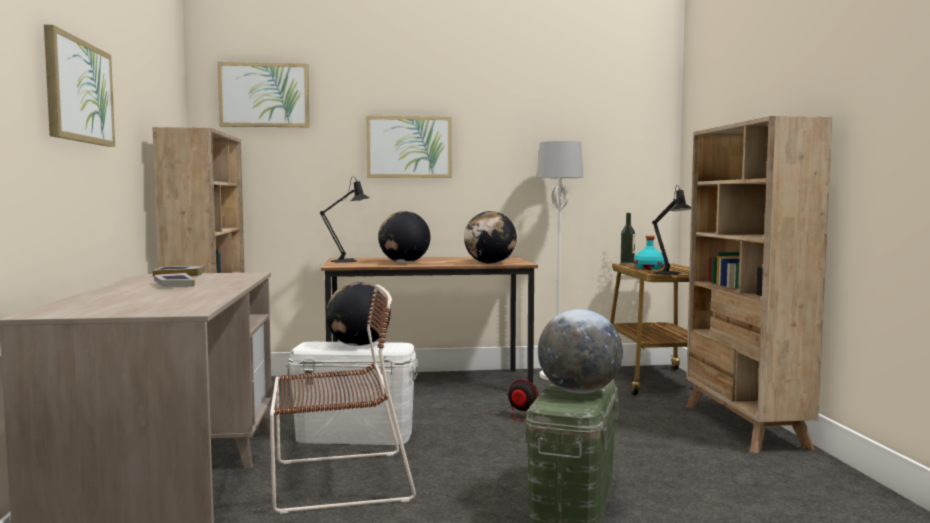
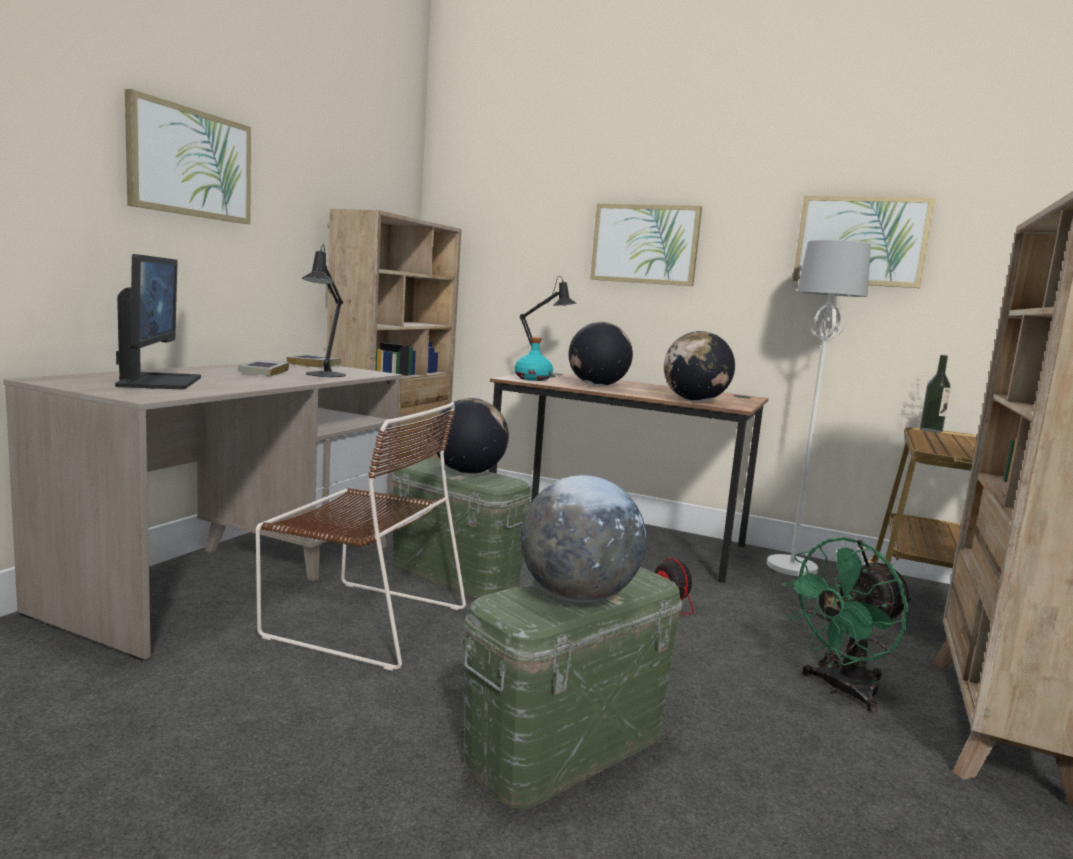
camera: 30 degrees right, 5 degrees up
picture [217,62,310,127] -> picture moved to [793,195,935,288]
white storage box [286,342,419,445] -> green storage box [392,458,532,598]
turquoise bottle [634,236,665,270] -> turquoise bottle moved to [515,337,553,381]
black table lamp [652,185,691,275] -> black table lamp moved to [302,245,346,377]
none -> monitor [115,254,201,389]
none -> green fan [783,537,912,713]

